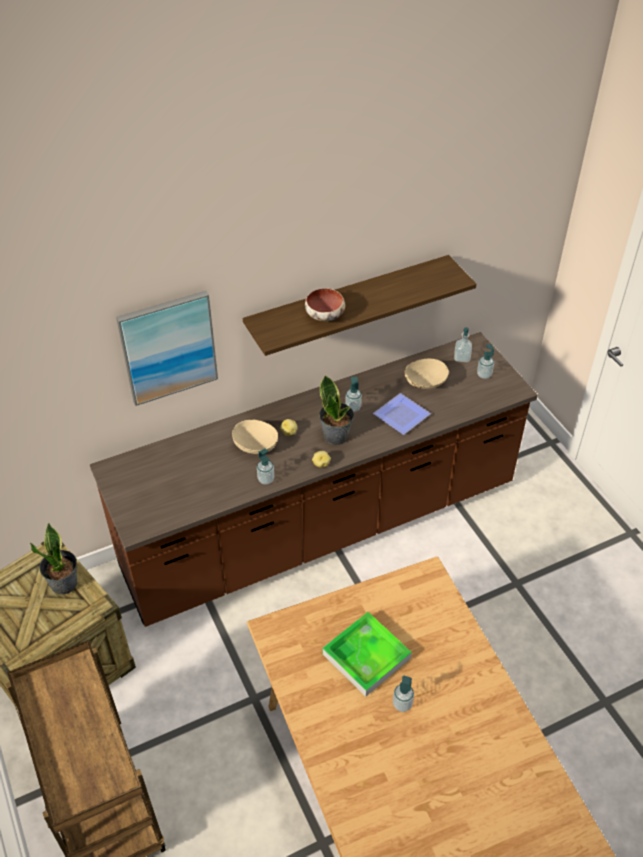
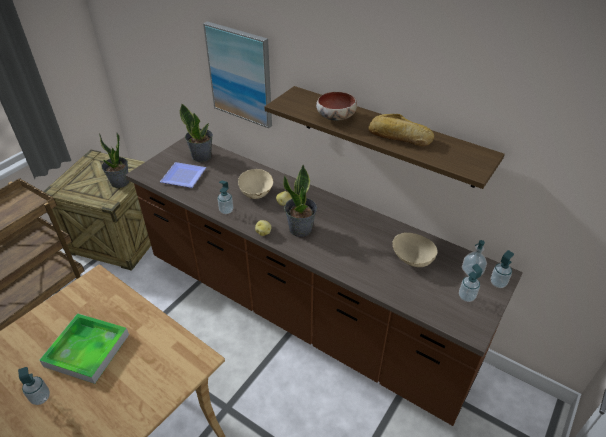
camera: 60 degrees right, 5 degrees down
soap dispenser [345,377,362,412] -> soap dispenser moved to [491,250,514,288]
plate [373,393,431,435] -> plate moved to [160,162,207,188]
none -> potted plant [180,103,213,162]
none -> bread [368,114,434,146]

